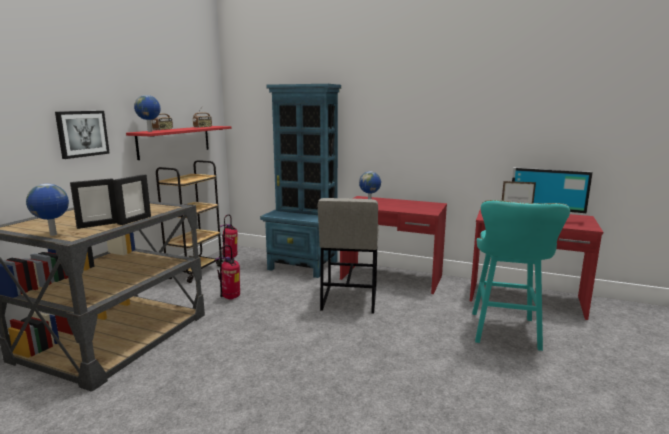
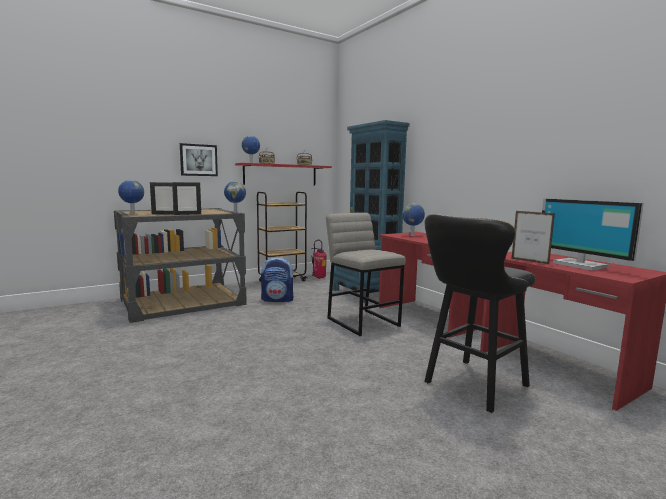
camera: 35 degrees right, 5 degrees down
fire extinguisher [215,245,240,300] -> backpack [261,257,294,302]
grey chair [318,198,379,313] -> grey chair turned 105 degrees clockwise [326,213,406,336]
turquoise stool [472,200,570,351] -> black stool [424,214,535,413]
none -> globe [224,181,246,213]

